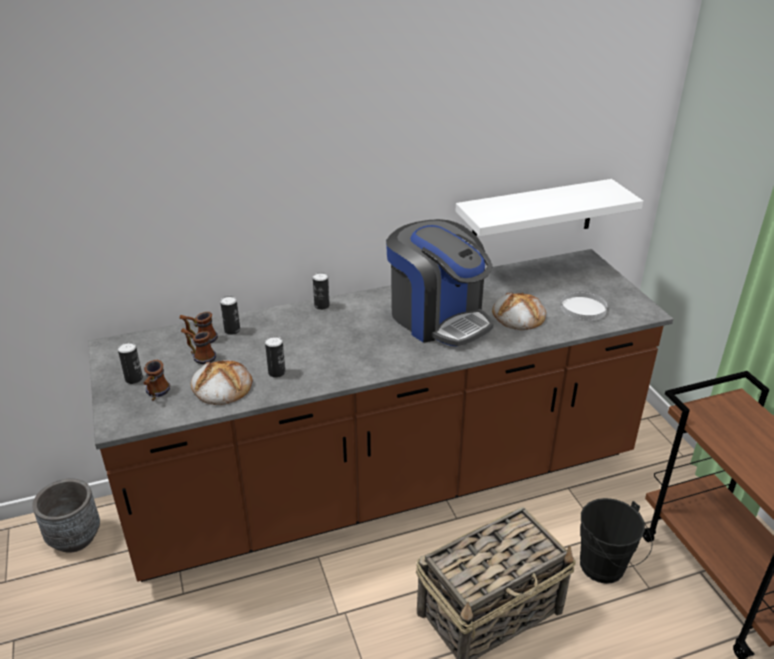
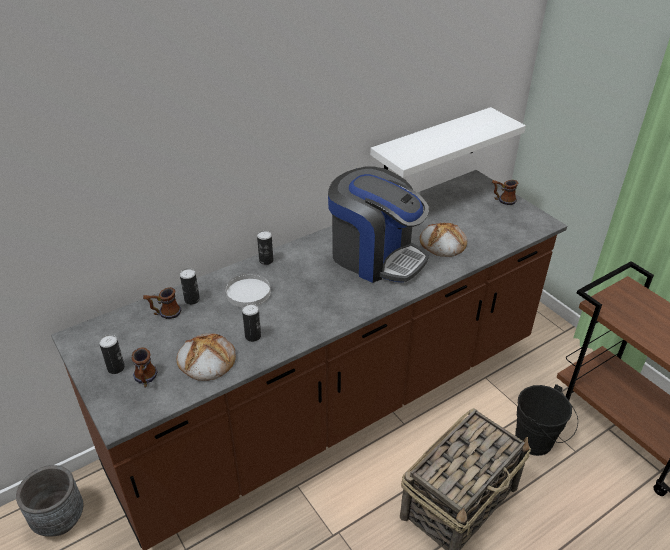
camera: 15 degrees left, 5 degrees up
mug [181,328,216,365] -> mug moved to [492,180,518,205]
white plate [561,291,607,321] -> white plate moved to [226,274,271,308]

